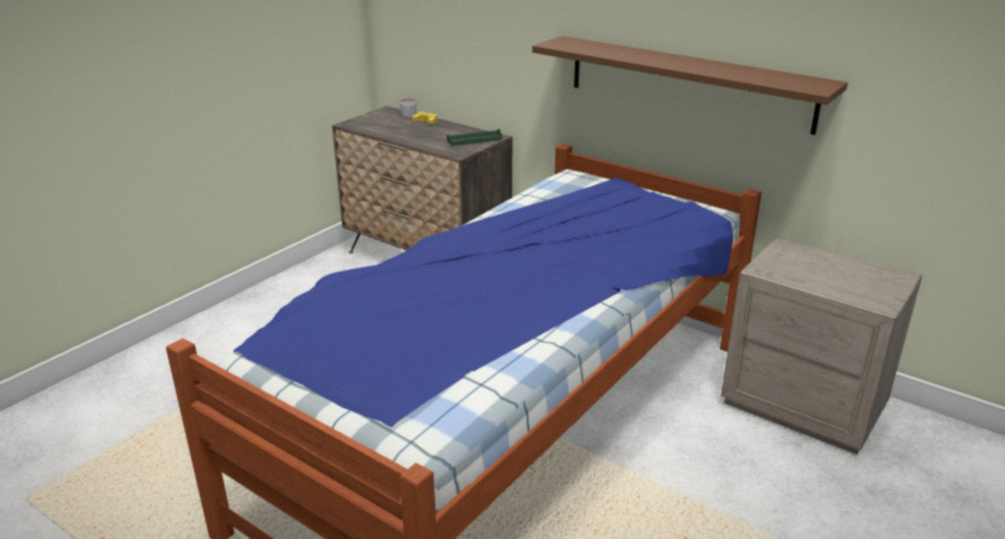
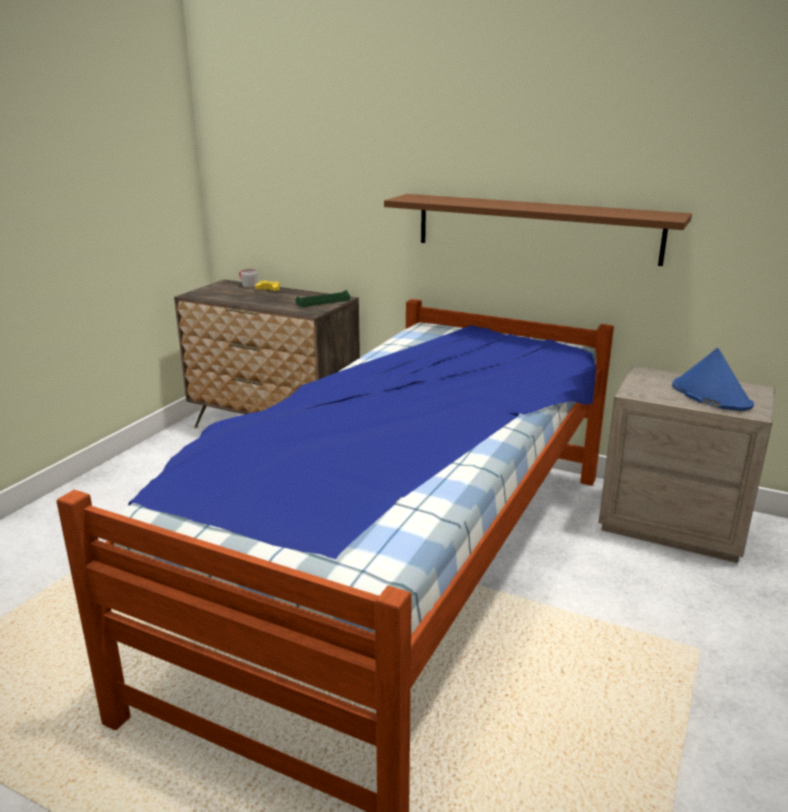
camera: 10 degrees left, 5 degrees down
none -> blue hat [672,348,754,411]

